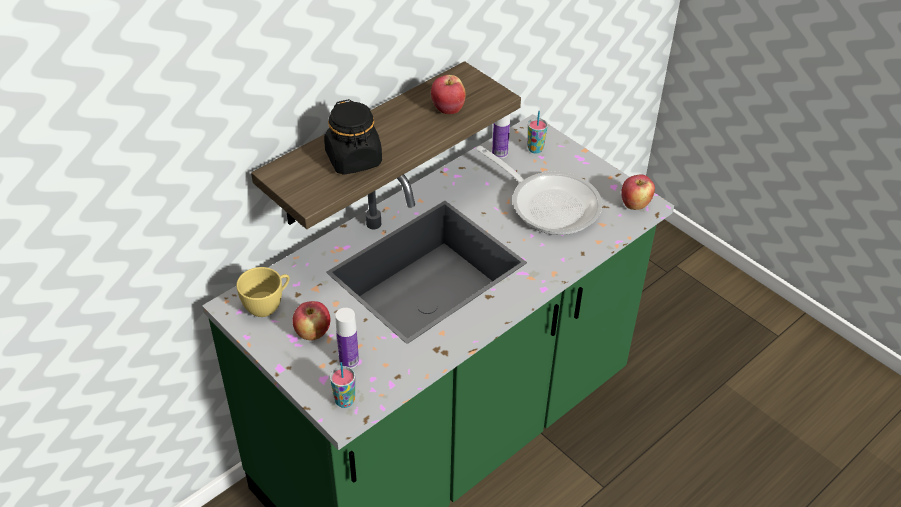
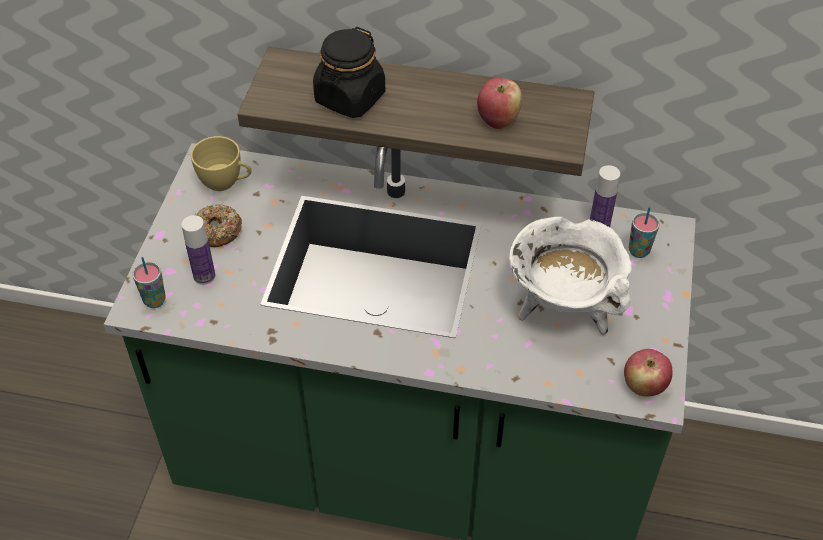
camera: 55 degrees right, 5 degrees up
apple [292,301,330,340] -> donut [194,204,242,247]
frying pan [476,146,602,235] -> white cooking pot [509,217,631,335]

